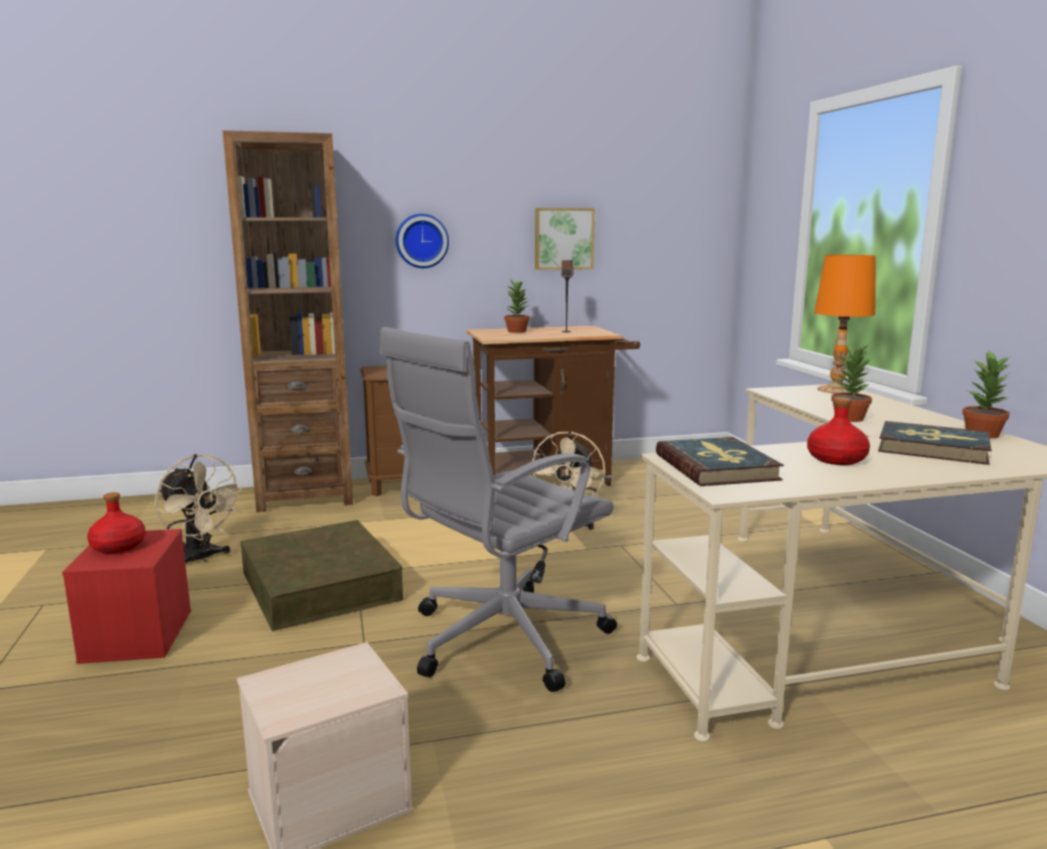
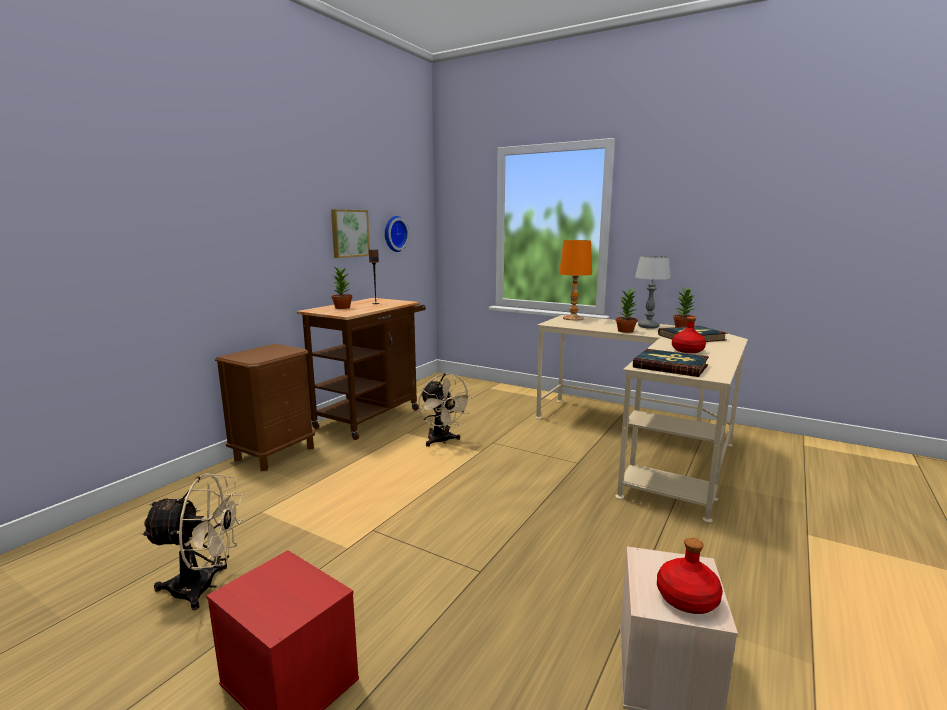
camera: 45 degrees left, 0 degrees up
red bottle [87,492,146,554] -> red bottle moved to [657,538,723,614]
brown bookcase [223,130,353,513] -> none
brown storage box [241,520,403,631] -> none
grey office chair [379,327,617,692] -> none
wall clock [396,214,449,268] -> wall clock moved to [385,216,409,252]
none -> table lamp [635,256,671,329]

